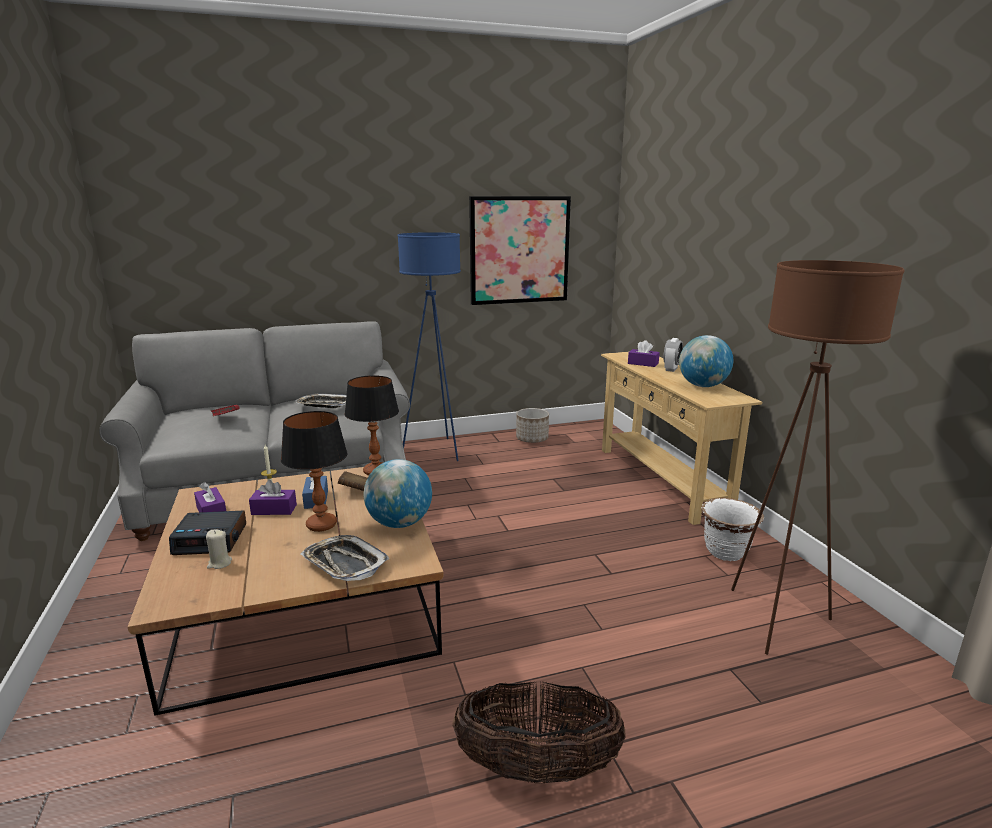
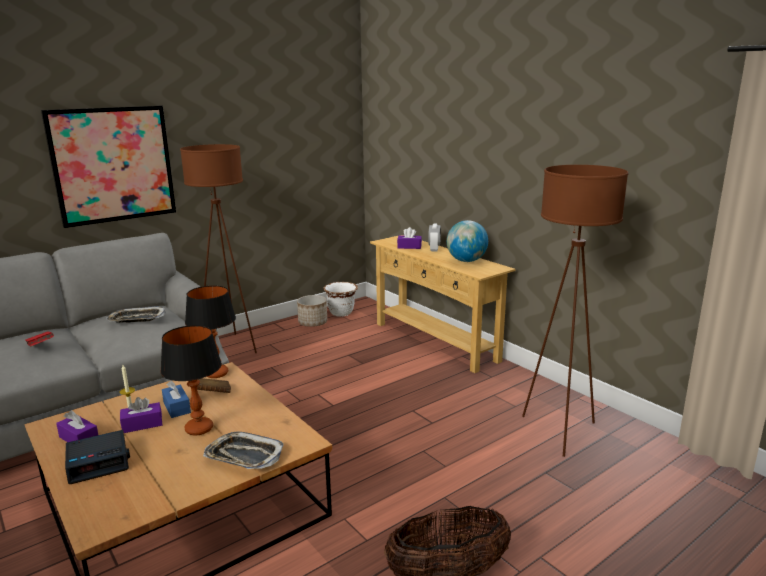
camera: 20 degrees left, 0 degrees up
beige candle [206,530,232,569] -> none
globe [364,459,432,528] -> none
blue floor lamp [397,232,461,461] -> brown floor lamp [180,144,257,353]
picture [469,196,571,305] -> picture moved to [41,106,176,228]
white planter [701,498,764,561] -> white planter moved to [324,282,358,317]

